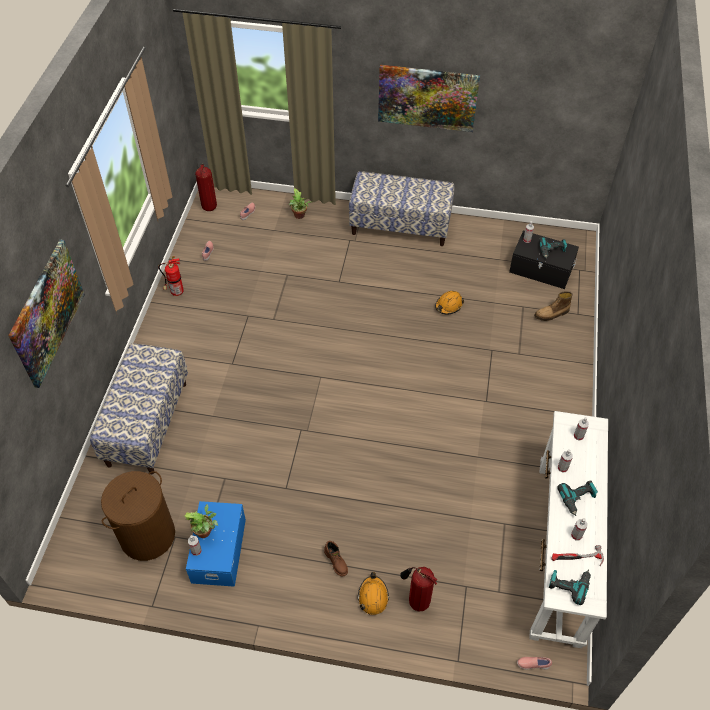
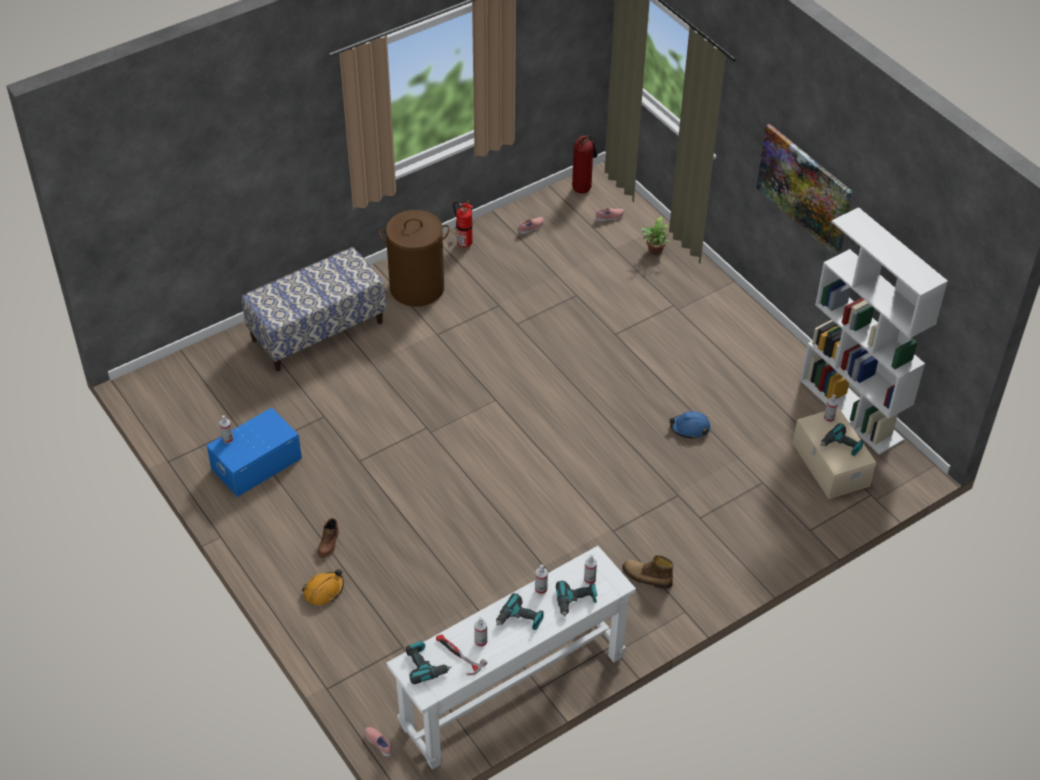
camera: 45 degrees right, 5 degrees down
picture [8,239,85,388] -> none
brown laundry basket [101,471,175,561] -> brown laundry basket moved to [379,210,450,307]
potted plant [185,504,218,538] -> none
bench [349,171,455,246] -> none
fire extinguisher [400,567,438,612] -> none
orange hard hat [435,291,464,315] -> blue hard hat [669,411,710,439]
black storage box [509,231,579,289] -> beige storage box [793,407,876,499]
boot [534,291,573,321] -> boot moved to [622,555,674,589]
none -> power drill [556,581,598,617]
none -> white bookcase [800,207,948,455]

